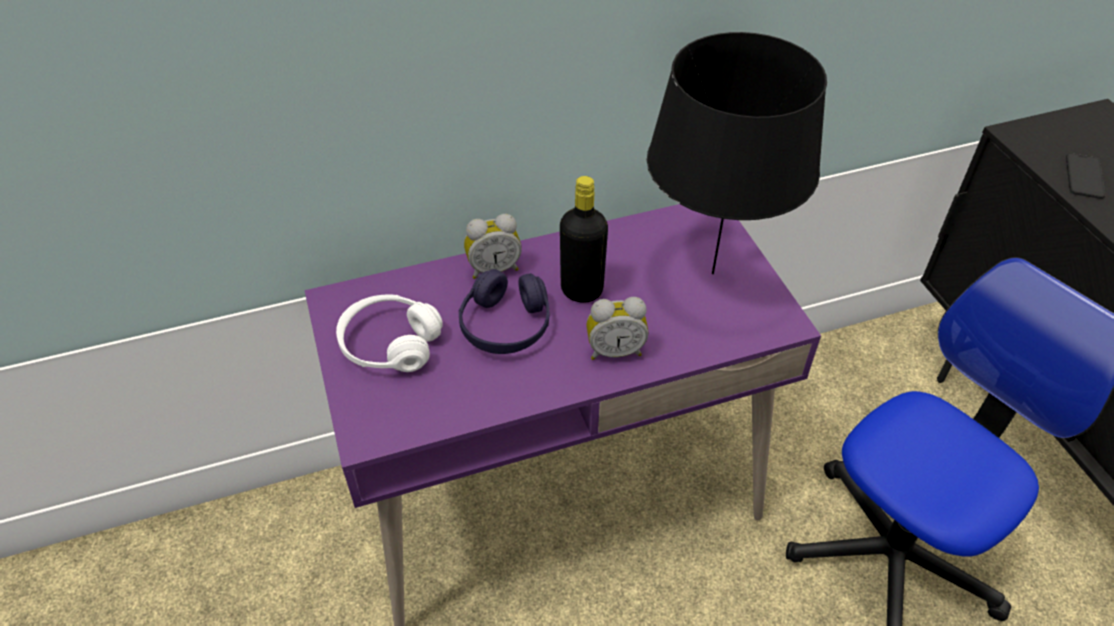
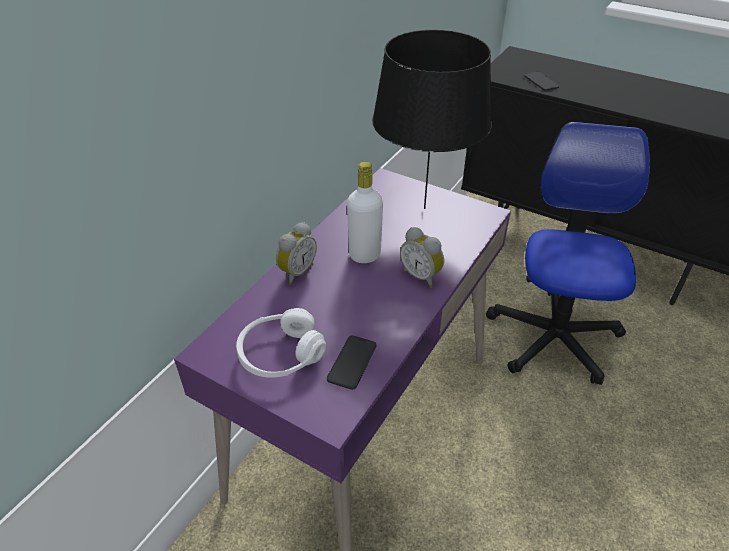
camera: 40 degrees left, 5 degrees down
purple headphones [459,269,550,354] -> none
black bottle [560,176,608,303] -> white bottle [347,162,383,263]
alarm clock [586,297,648,360] -> alarm clock turned 90 degrees clockwise [400,227,444,288]
none -> phone [327,335,376,390]

